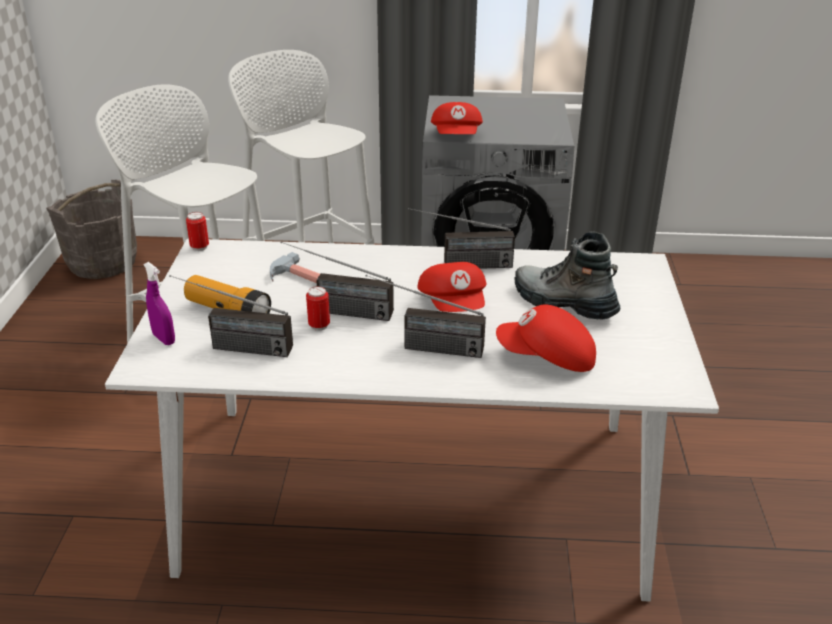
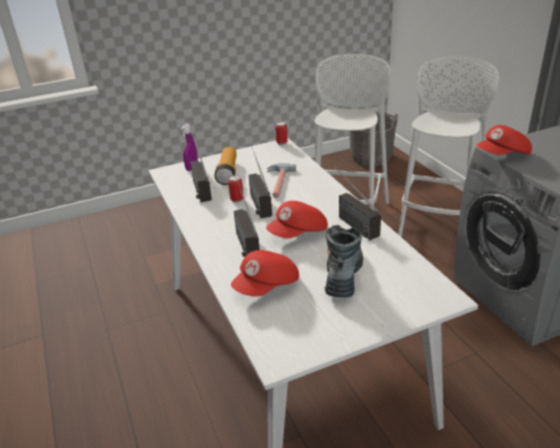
camera: 65 degrees right, 0 degrees up
red cap [496,304,596,372] -> red cap turned 120 degrees counterclockwise [231,250,299,297]

